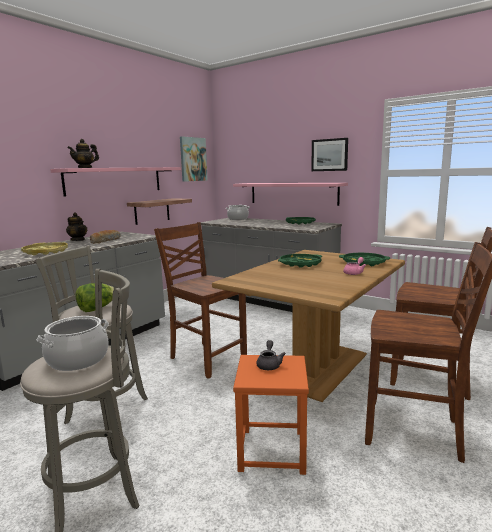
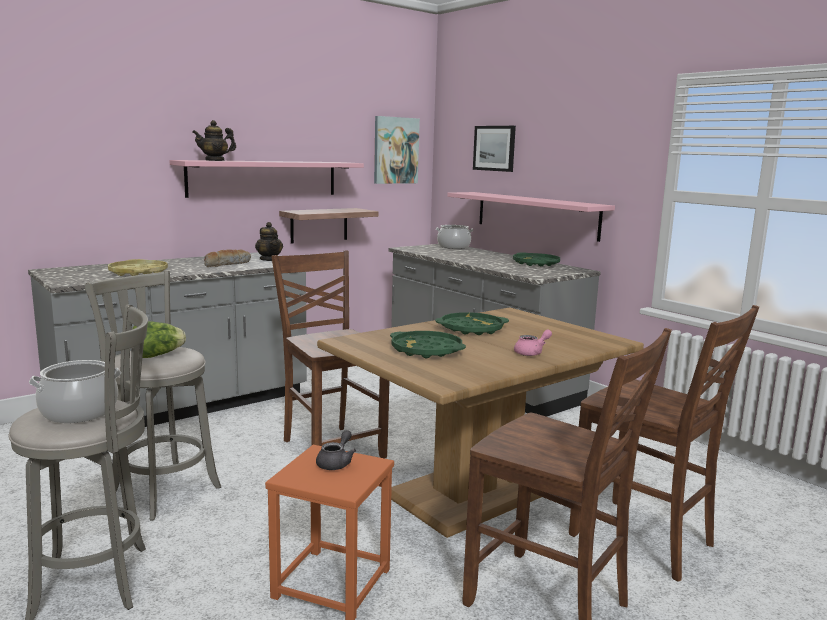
camera: 15 degrees right, 0 degrees up
teapot [66,212,87,241] -> teapot moved to [255,222,283,261]
picture [311,138,348,171] -> picture moved to [473,126,516,172]
green tray [339,253,390,266] -> green tray moved to [390,331,466,359]

